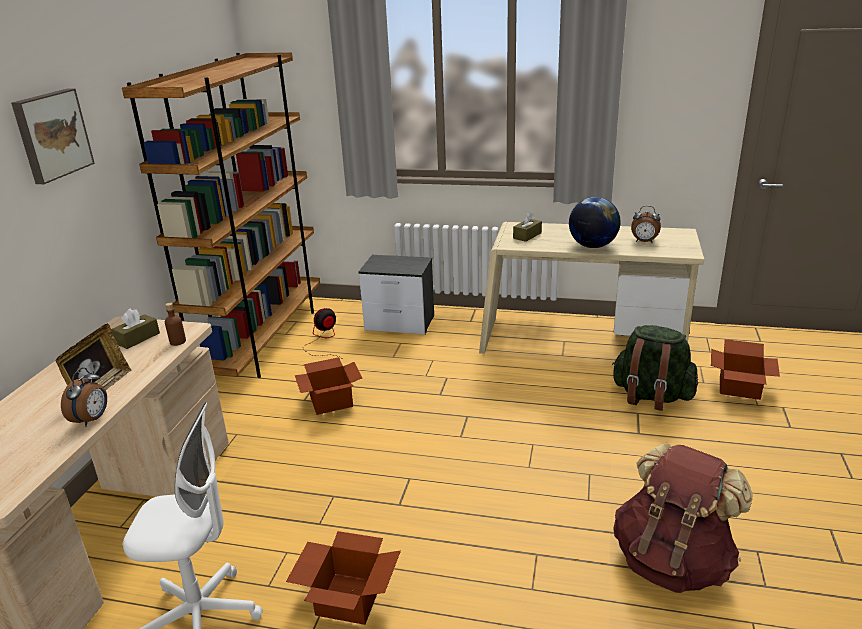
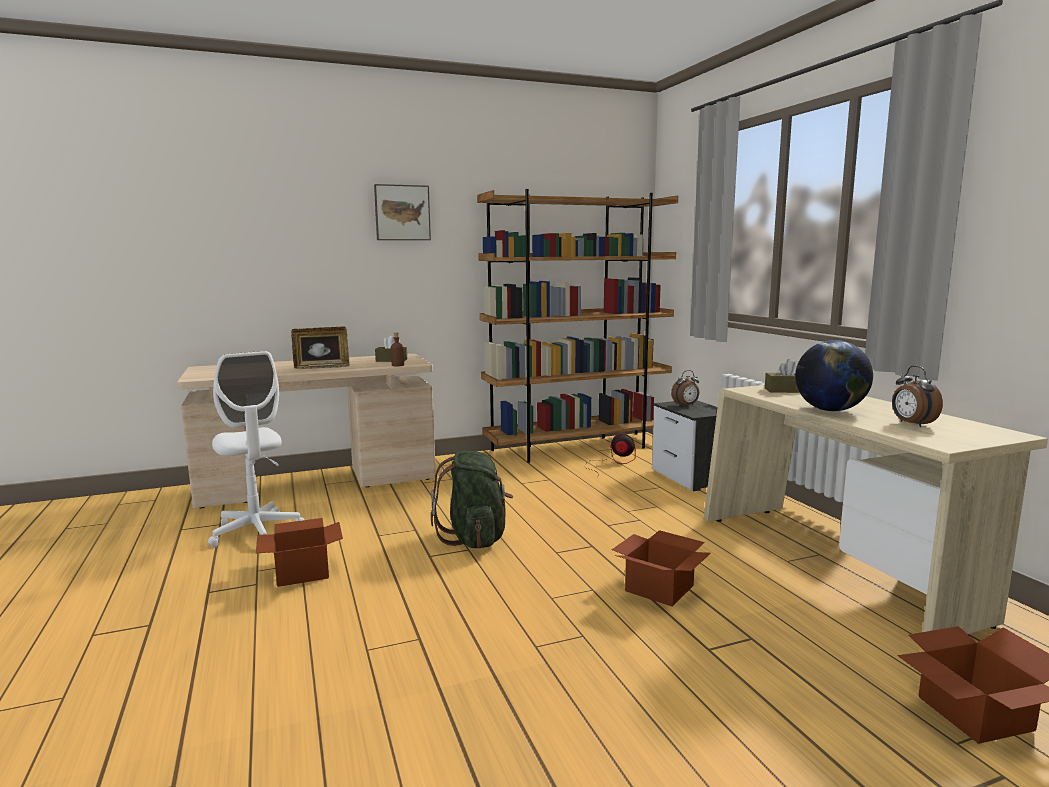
camera: 55 degrees right, 15 degrees down
alarm clock [61,367,107,427] -> alarm clock moved to [671,370,700,407]
cardboard box [295,357,362,415] -> cardboard box moved to [612,530,711,606]
green backpack [612,325,698,411] -> green backpack moved to [431,451,513,549]
brown backpack [613,443,753,593] -> none

